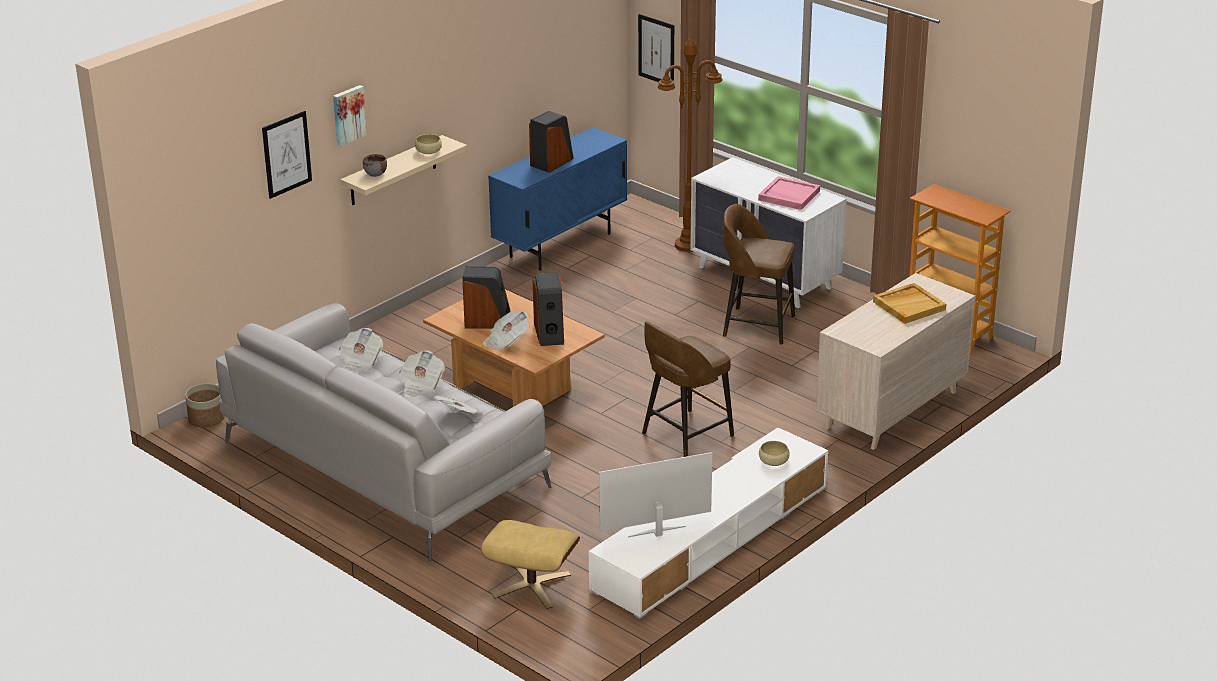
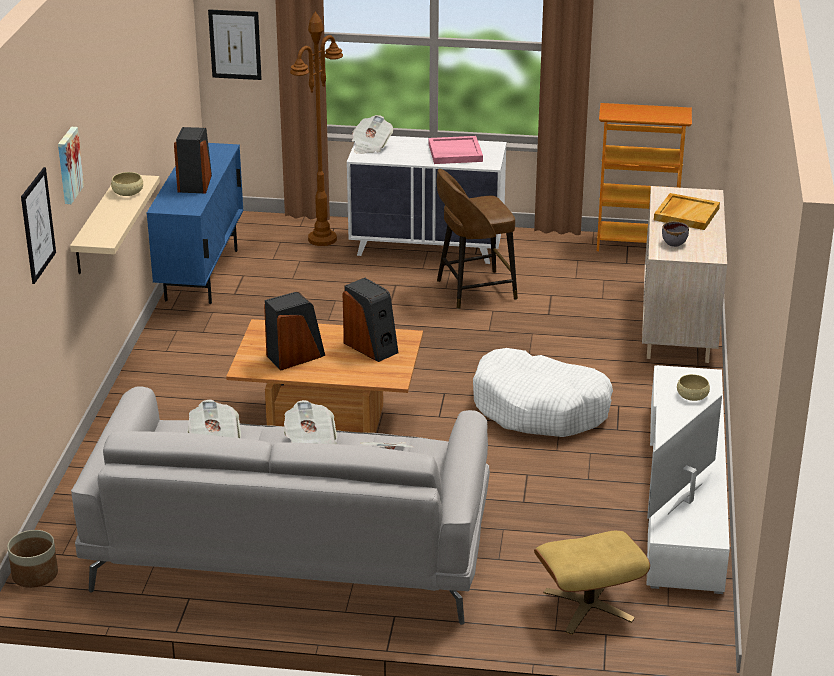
camera: 35 degrees left, 0 degrees up
grey bowl [363,154,387,177] -> grey bowl moved to [662,221,689,247]
newspaper [483,311,529,351] -> newspaper moved to [352,115,393,154]
brown stool [642,321,734,457] -> white dog bed [473,348,613,437]

